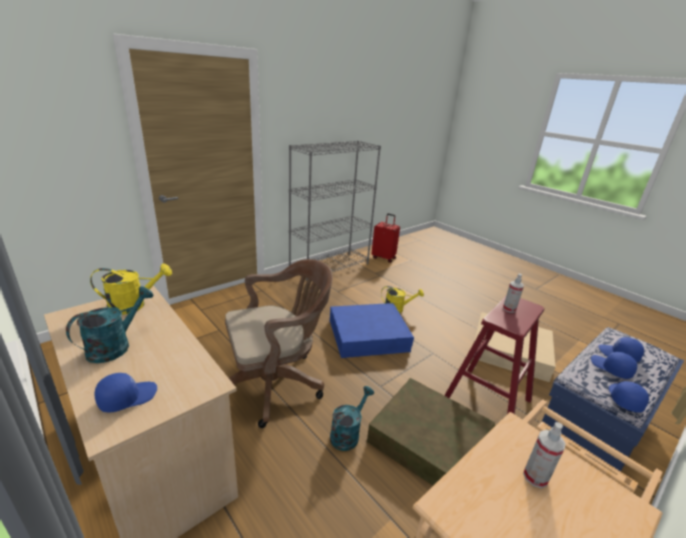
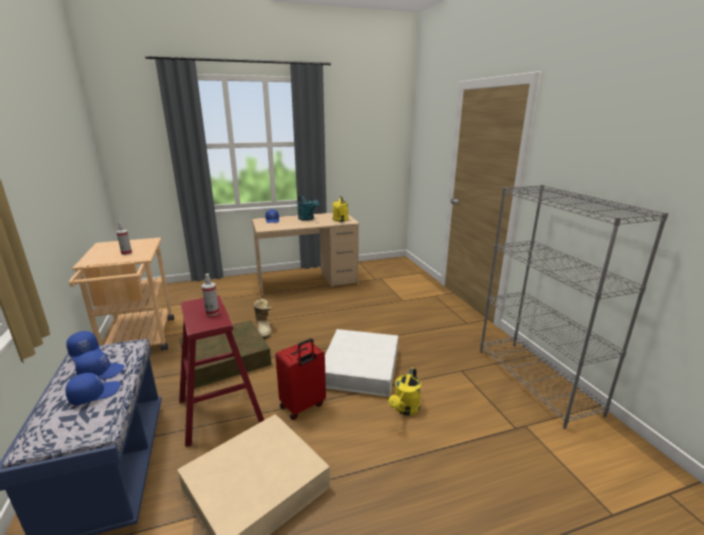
camera: 115 degrees right, 5 degrees down
brown office chair [225,259,333,428] -> none
blue storage box [330,303,414,358] -> white storage box [325,329,398,397]
turquoise watering can [330,386,374,451] -> boot [254,299,272,339]
red suitcase [371,213,400,263] -> red suitcase moved to [275,338,326,420]

